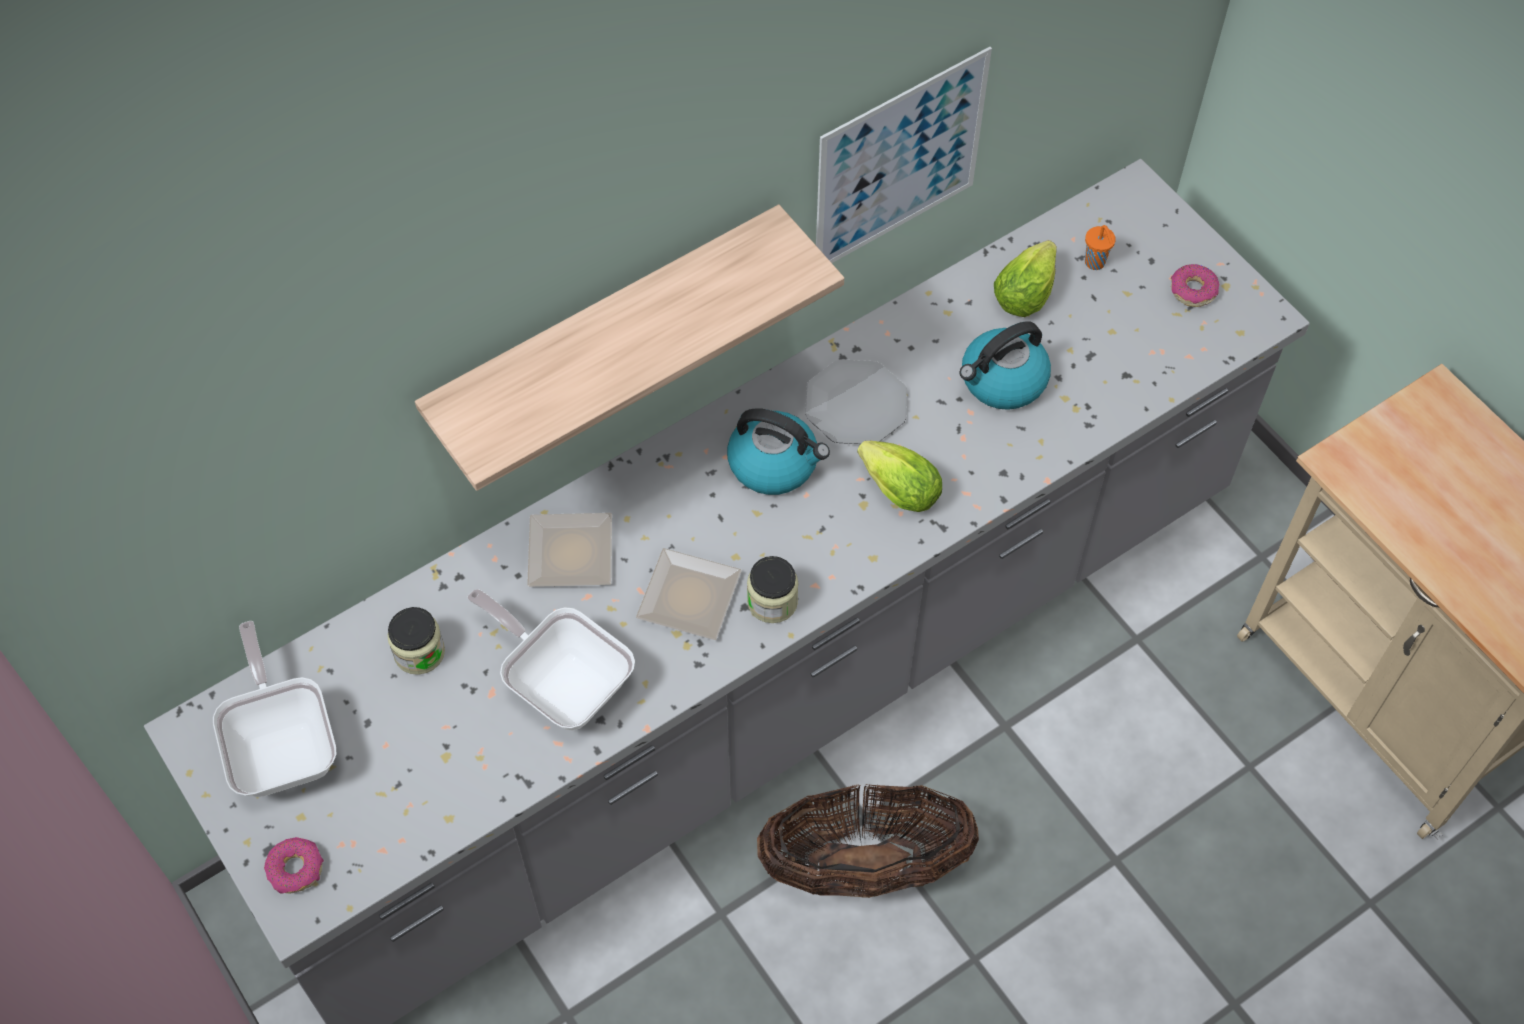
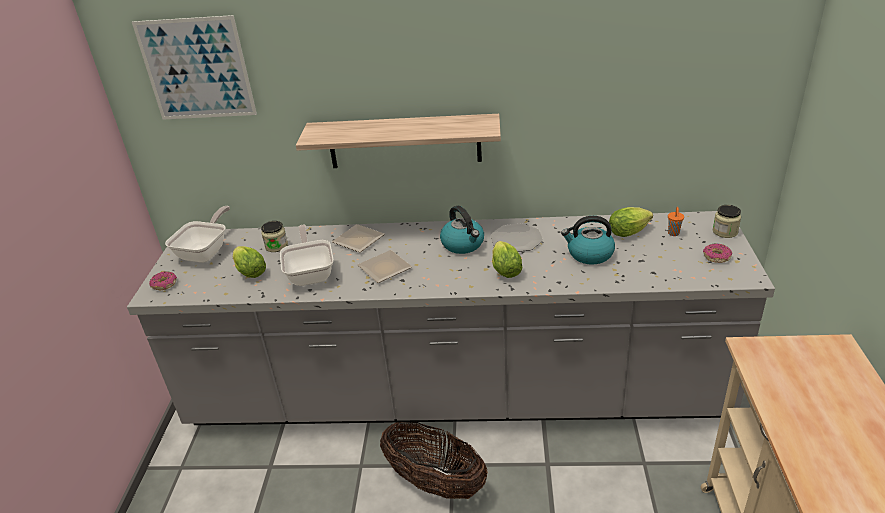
camera: 40 degrees right, 25 degrees down
jar [747,556,798,623] -> jar moved to [713,205,741,238]
picture [816,47,992,263] -> picture moved to [132,15,257,120]
none -> lettuce [233,246,266,278]

